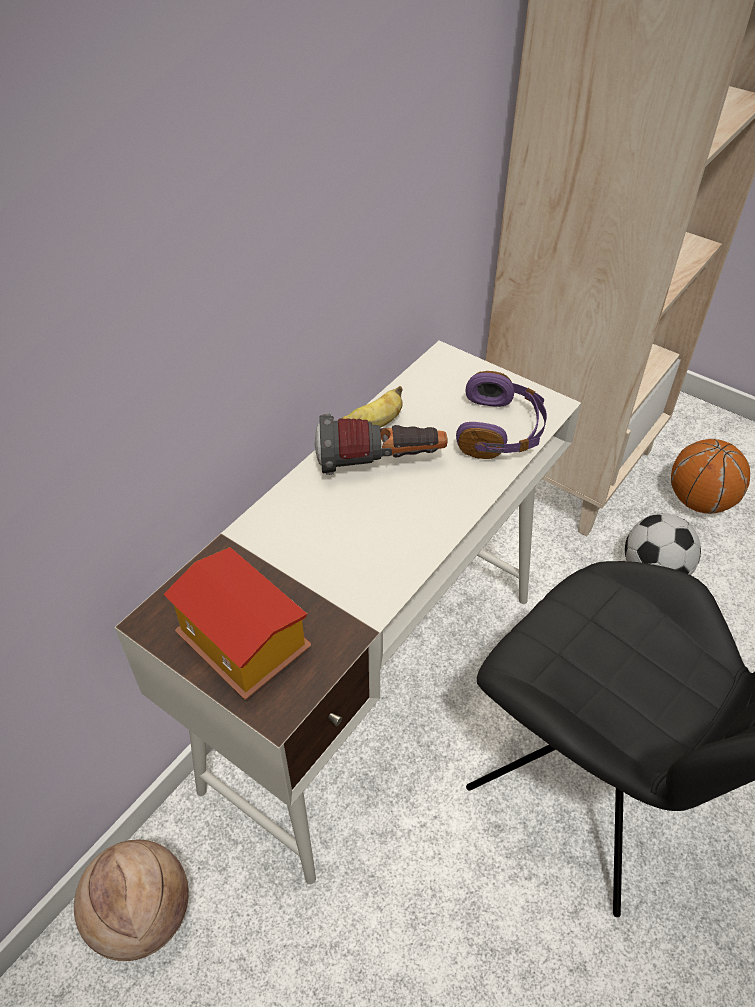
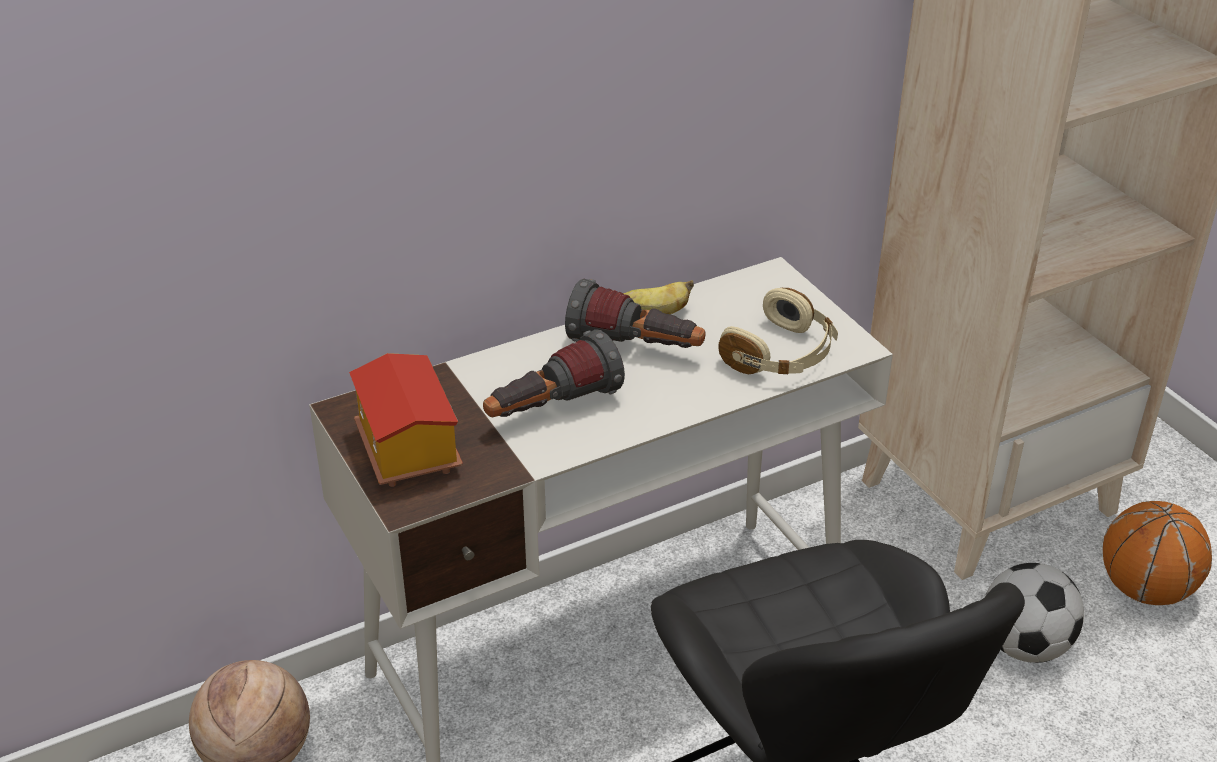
camera: 25 degrees right, 10 degrees down
purple headphones [456,371,547,459] -> beige headphones [718,287,838,374]
none -> flashlight [483,329,625,418]

